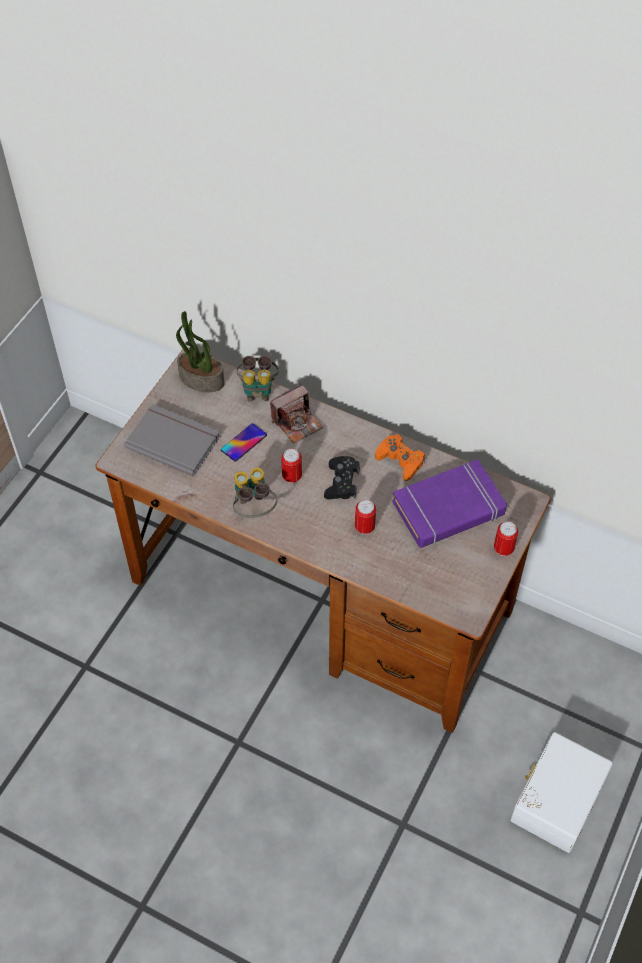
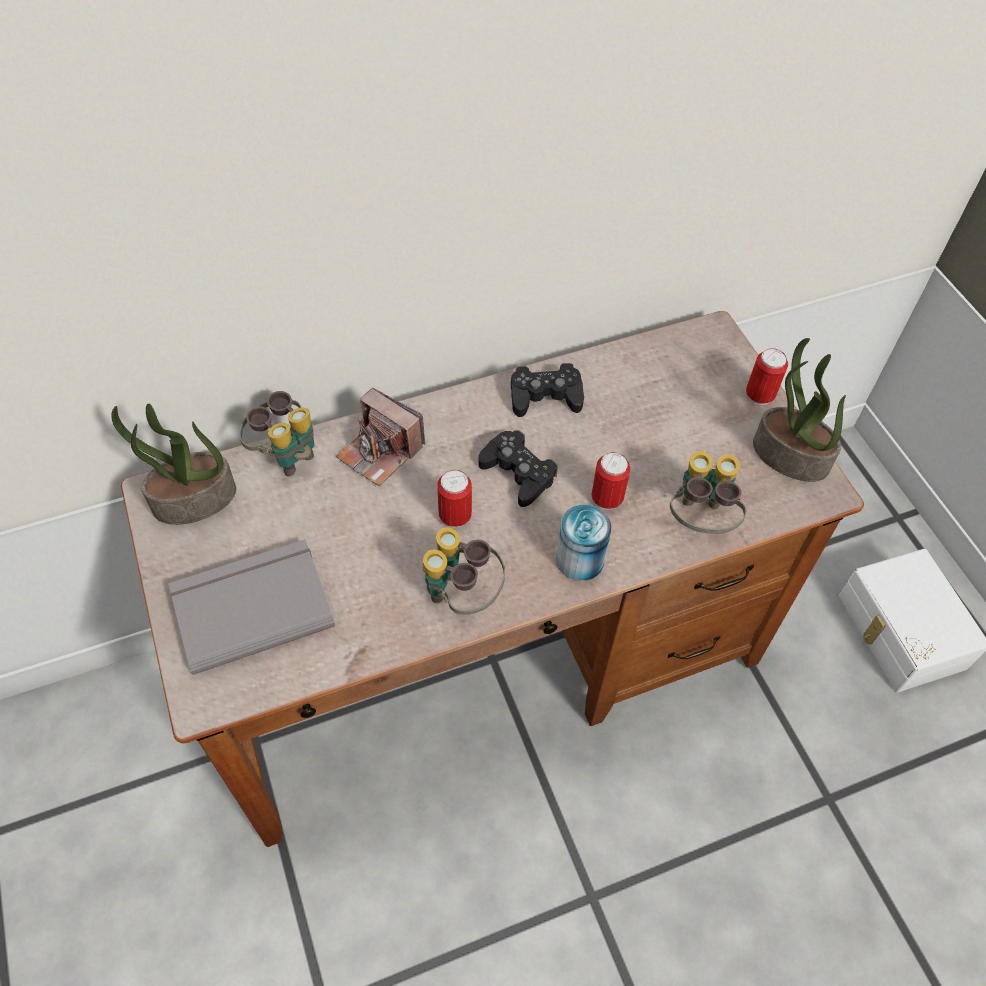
camera: 50 degrees left, 0 degrees up
phone [221,423,267,462] -> none
camera [270,383,323,444] -> camera turned 120 degrees clockwise [336,388,426,486]
orange game controller [375,434,425,481] -> black game controller [511,363,584,417]
purple book [392,459,507,548] -> none
none -> can [556,505,612,581]
none -> binoculars [670,451,747,534]
none -> potted plant [753,338,846,482]

